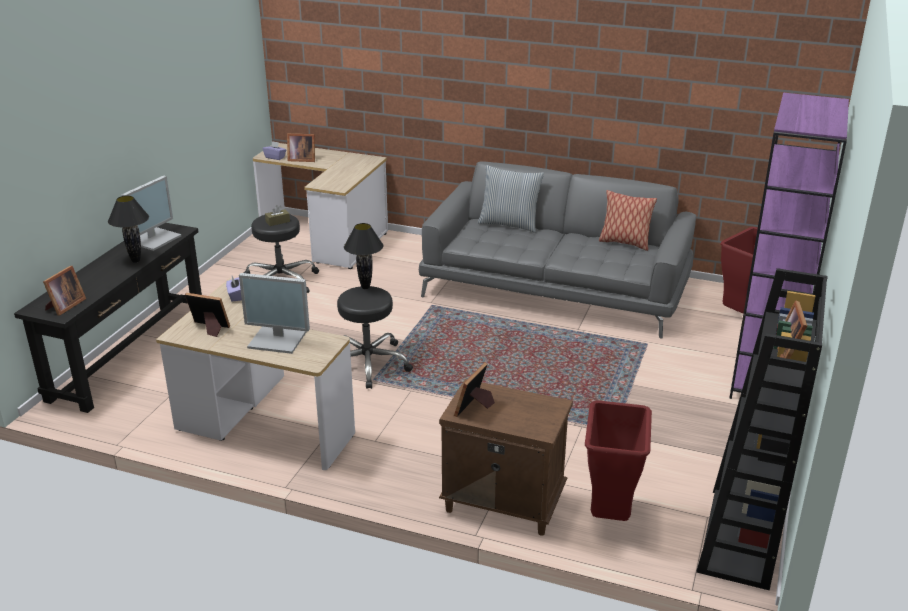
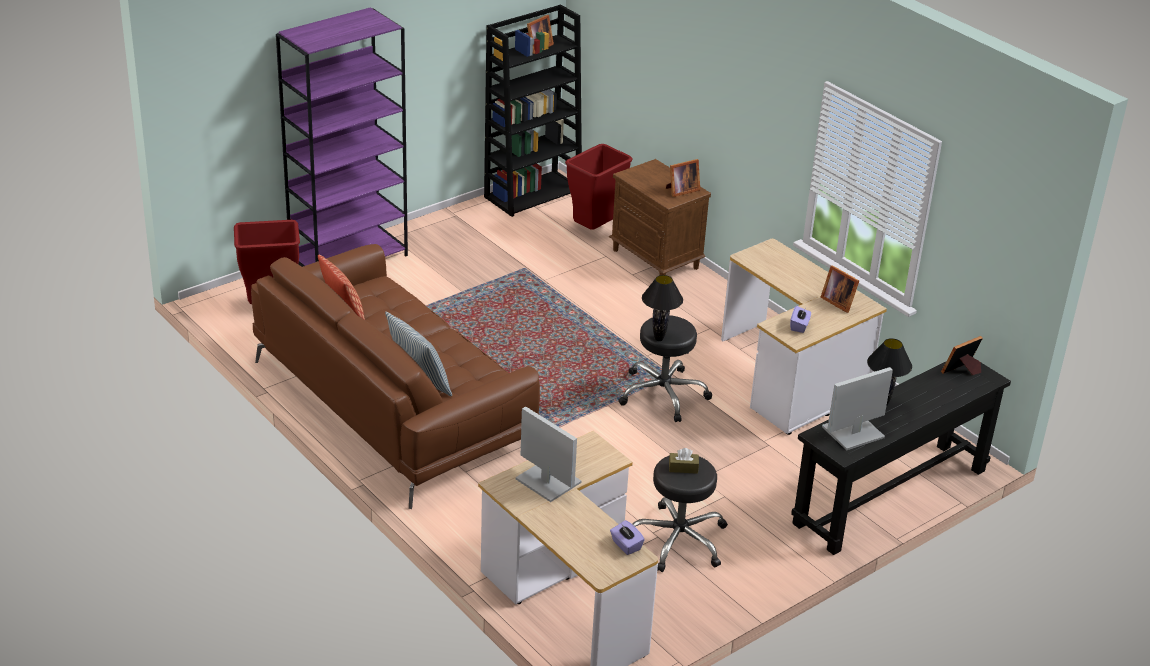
camera: 150 degrees left, 5 degrees up
monitor [239,273,310,354] -> monitor moved to [516,407,582,502]
picture frame [287,133,315,162] -> none
grey sofa [419,161,696,339] -> brown sofa [251,244,540,509]

